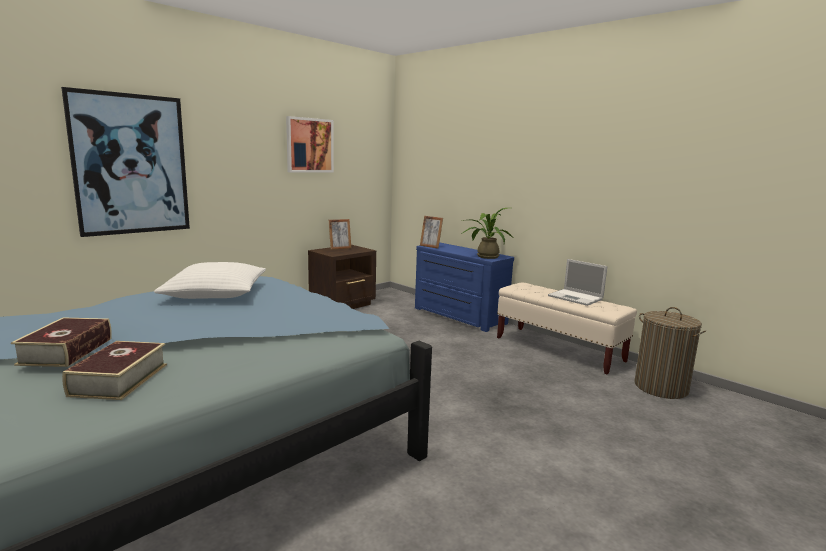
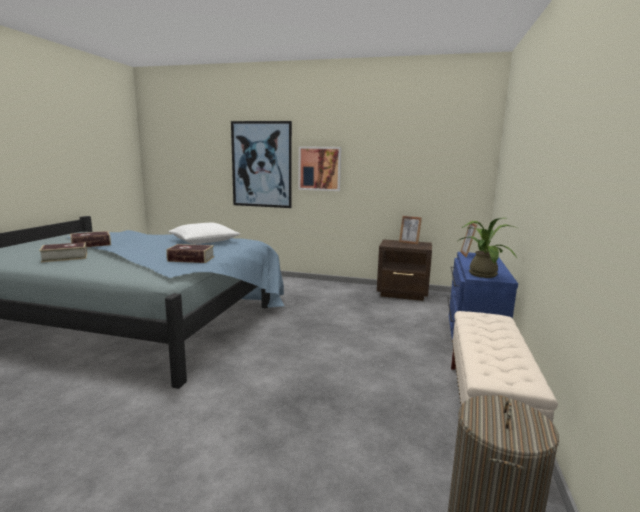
camera: 60 degrees right, 0 degrees up
picture [286,116,334,172] -> picture moved to [298,146,341,191]
laptop [548,259,607,306] -> none
none -> book [166,244,214,263]

